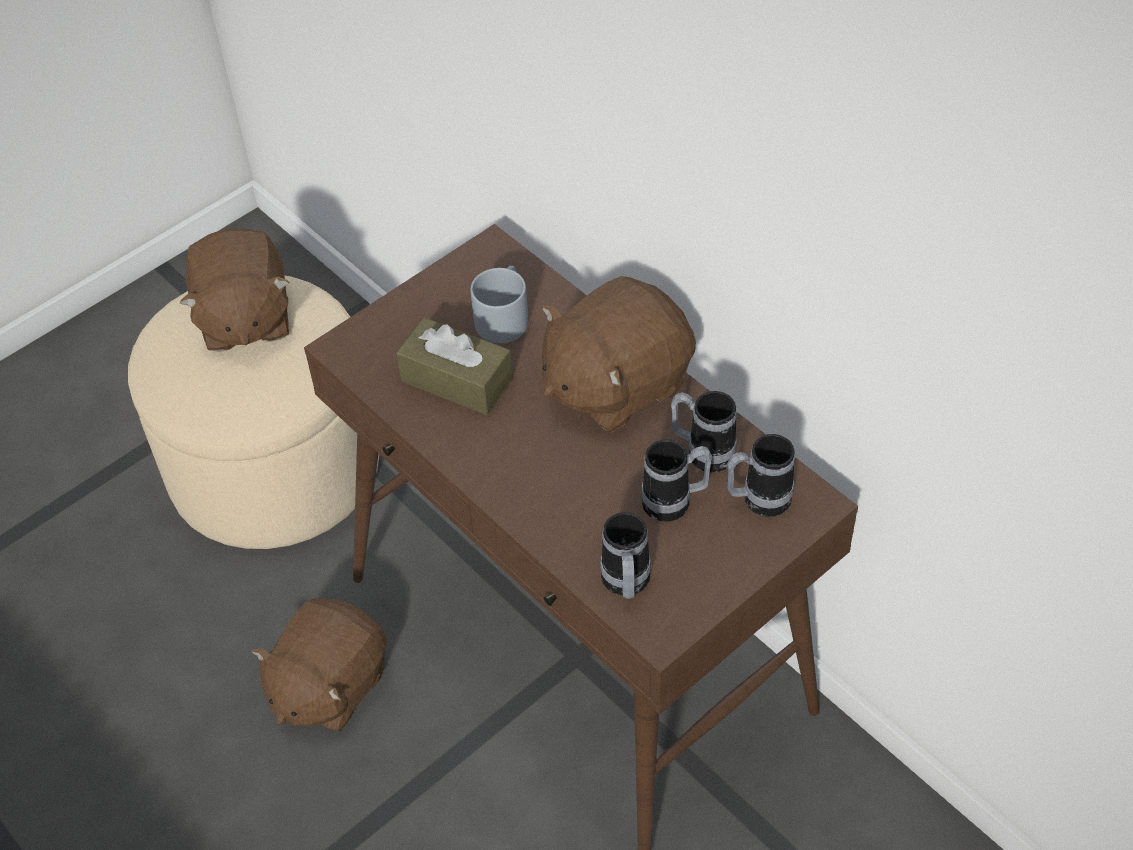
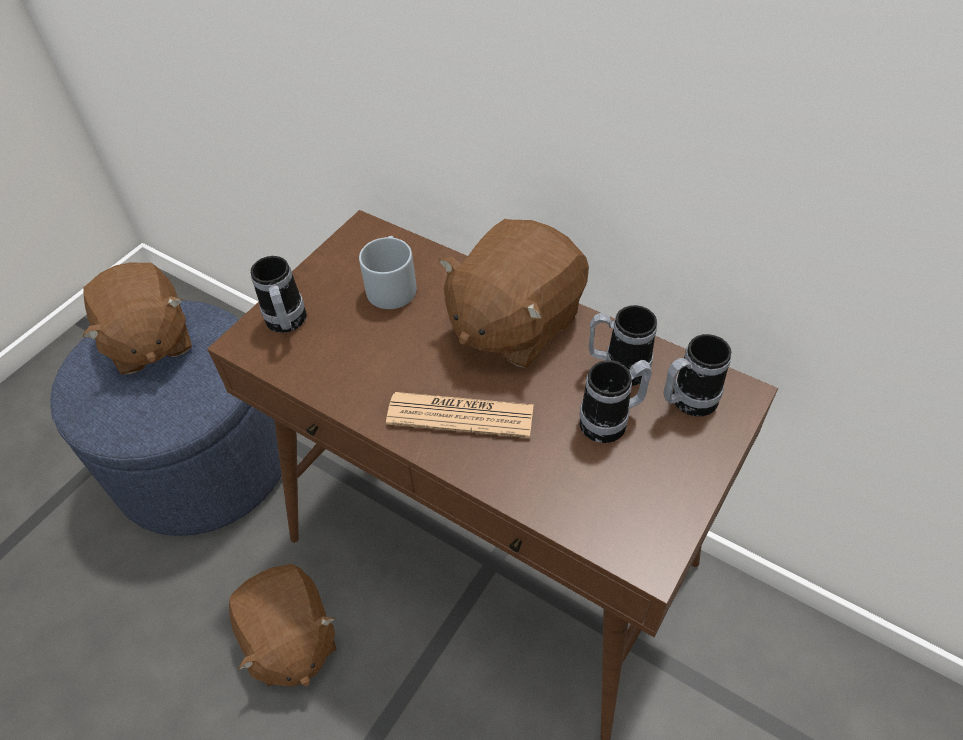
camera: 15 degrees left, 0 degrees up
beige ottoman [128,275,380,549] -> blue ottoman [50,300,282,536]
brown plush toy [251,598,387,732] -> brown plush toy turned 45 degrees counterclockwise [229,564,336,687]
brown tissue box [396,317,513,415] -> none
mug [600,512,651,599] -> mug moved to [251,256,306,333]
none -> newspaper [386,392,534,438]

